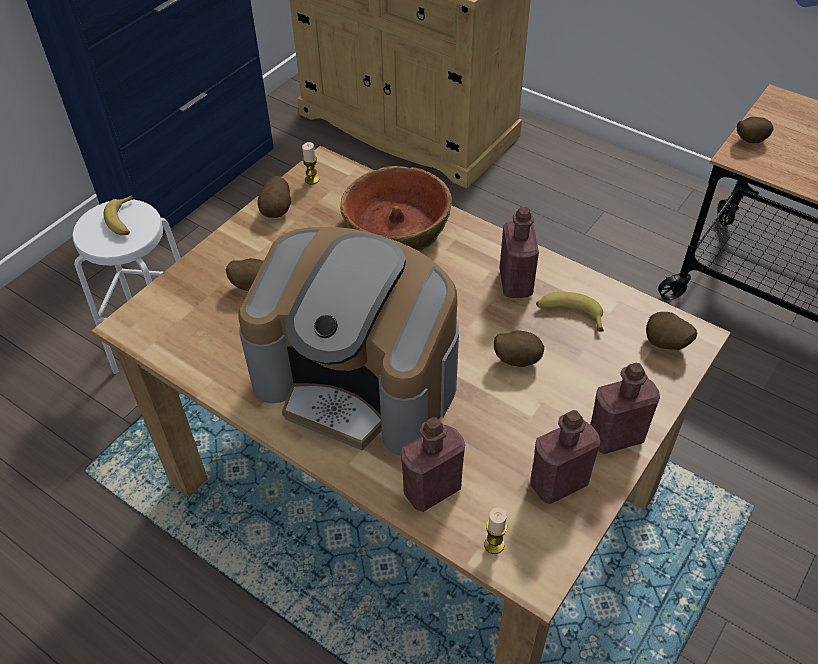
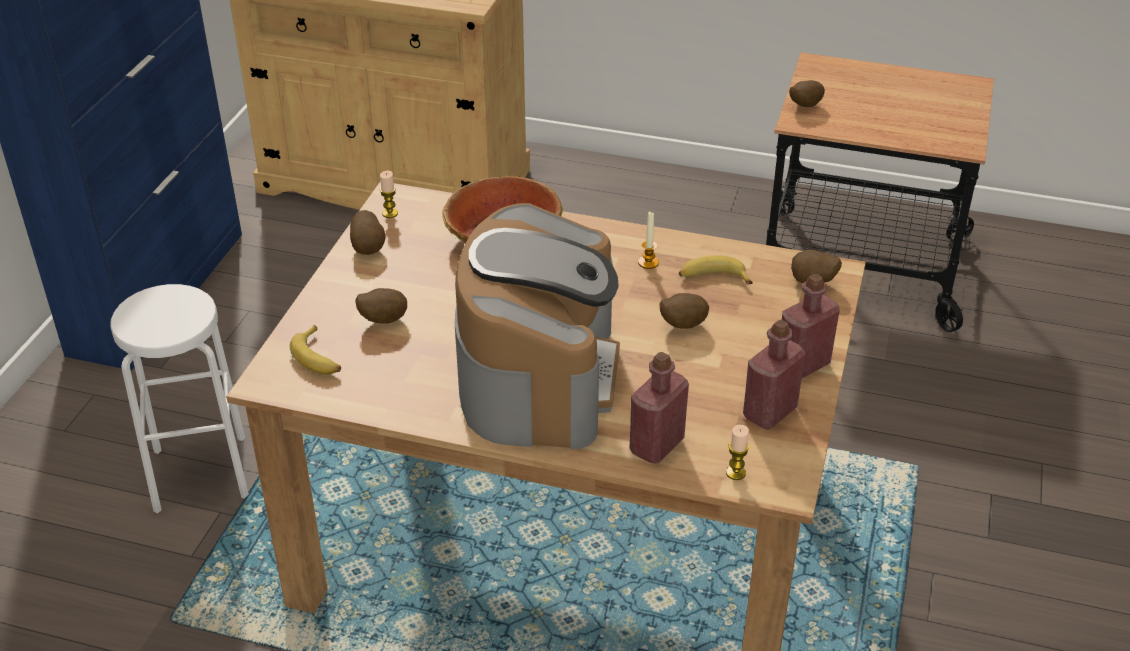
camera: 20 degrees left, 10 degrees down
banana [104,195,133,235] -> banana moved to [290,325,341,375]
coffee machine [238,227,459,456] -> coffee machine turned 90 degrees counterclockwise [455,203,620,450]
red bottle [499,207,539,298] -> candle [638,212,659,269]

